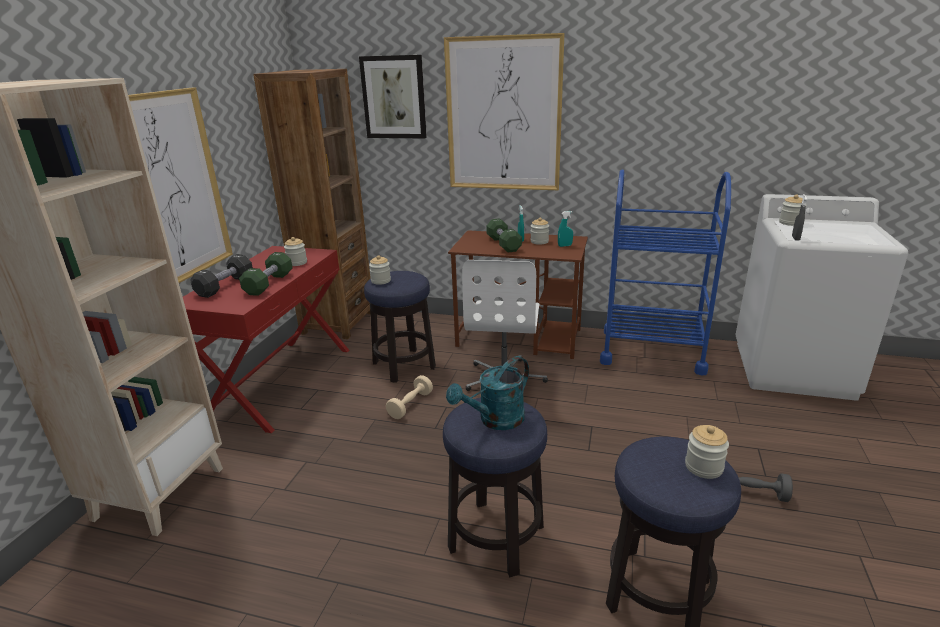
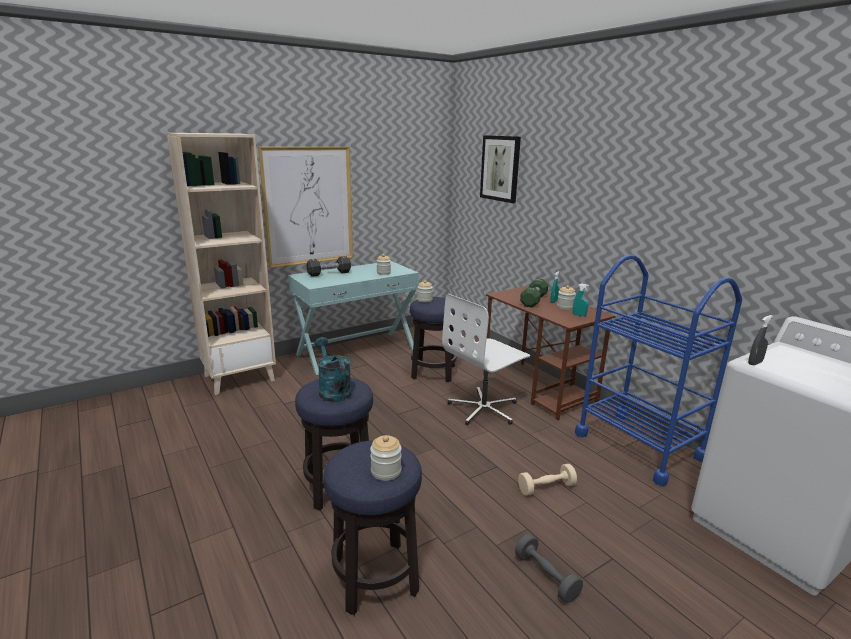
camera: 40 degrees right, 5 degrees down
red console table [183,246,349,433] -> turquoise console table [288,261,419,375]
green dumbbell [239,252,292,296] -> none
brown bookcase [253,69,371,339] -> none
beige dumbbell [386,375,433,419] -> beige dumbbell moved to [518,464,577,496]
picture [444,33,565,190] -> none
turquoise watering can [446,356,529,430] -> turquoise watering can turned 60 degrees clockwise [314,337,352,402]
jar [779,195,807,226] -> none

